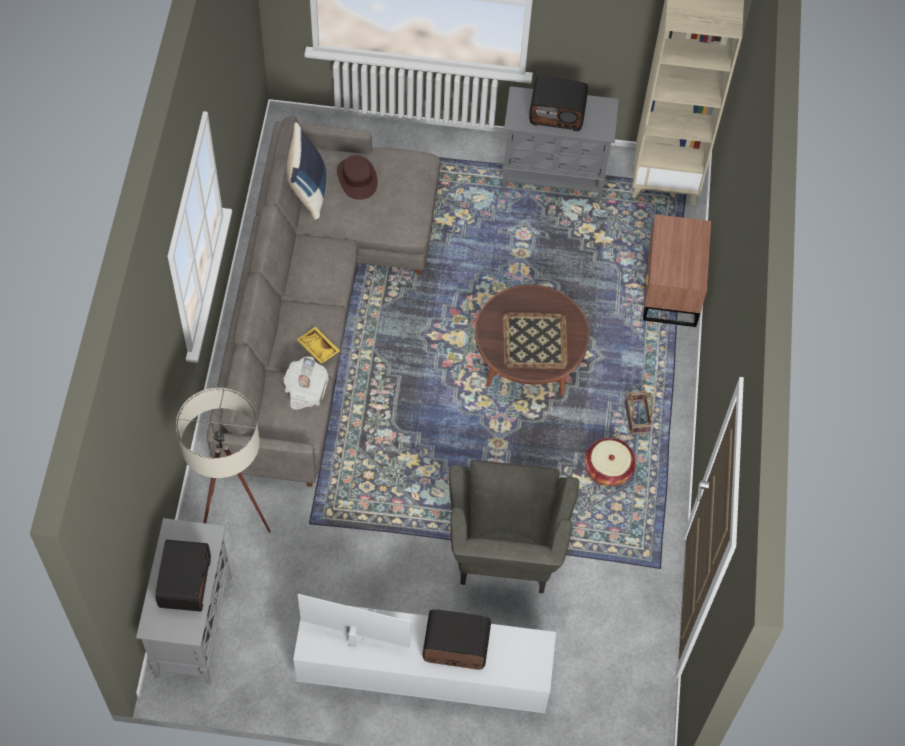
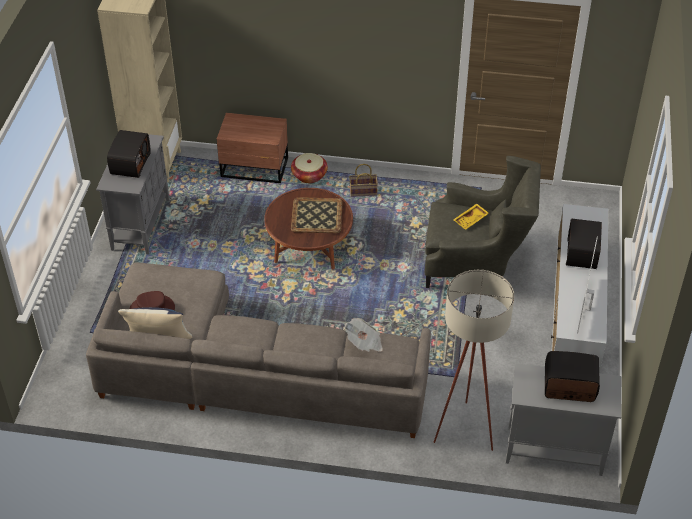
camera: 85 degrees left, 15 degrees down
yellow tray [297,327,340,364] -> yellow tray moved to [453,204,489,230]
basket [584,438,636,486] -> basket moved to [291,153,328,183]

